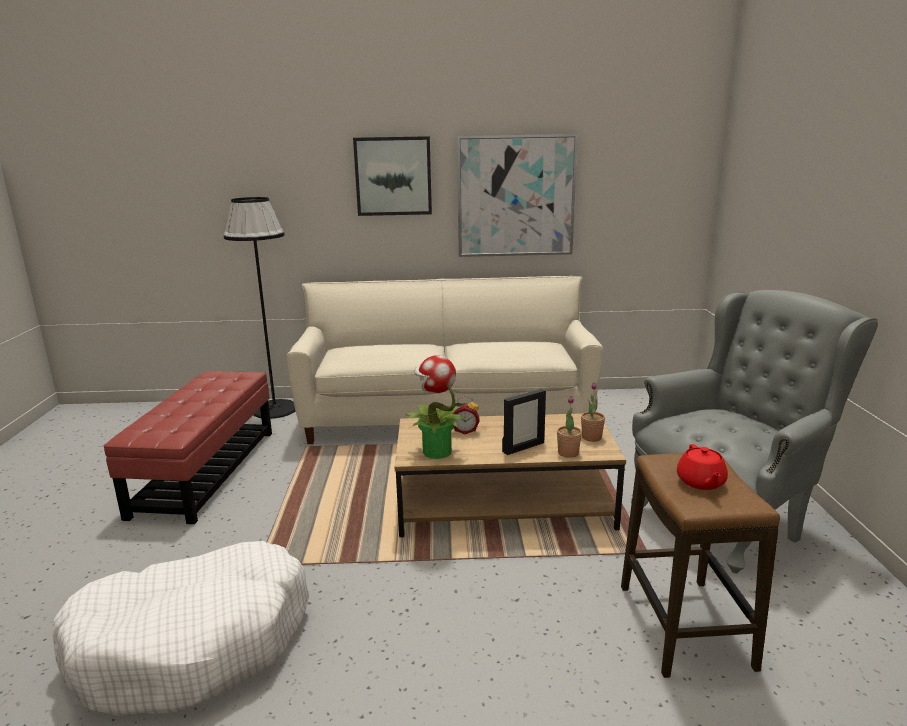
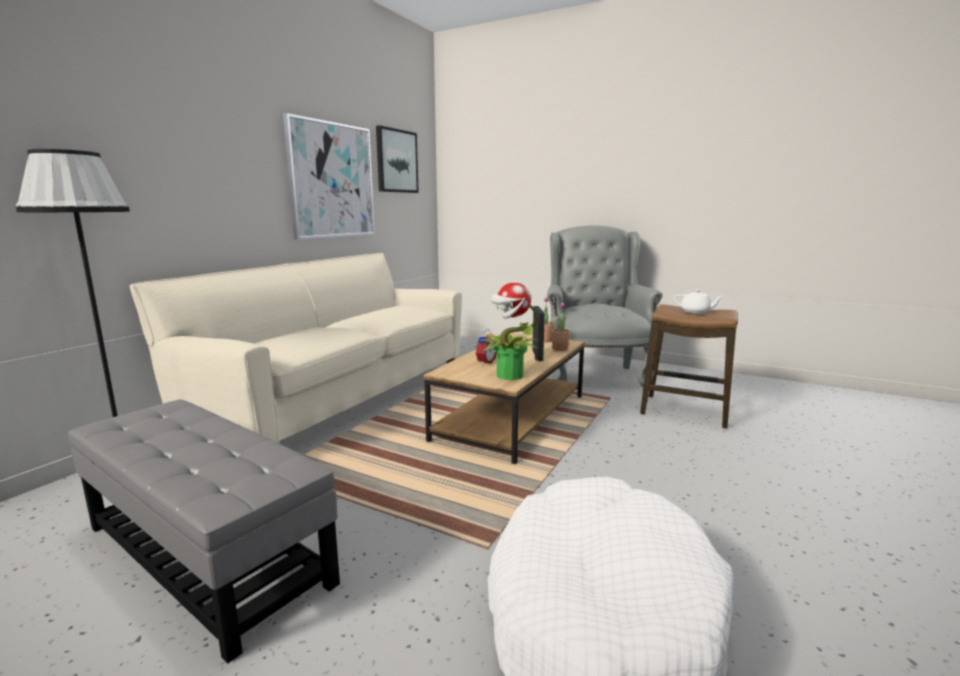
camera: 60 degrees left, 5 degrees down
red ottoman [104,371,272,524] -> grey ottoman [68,399,340,663]
picture [353,136,432,216] -> picture moved to [376,125,419,193]
red teapot [677,444,728,490] -> white teapot [674,289,724,313]

